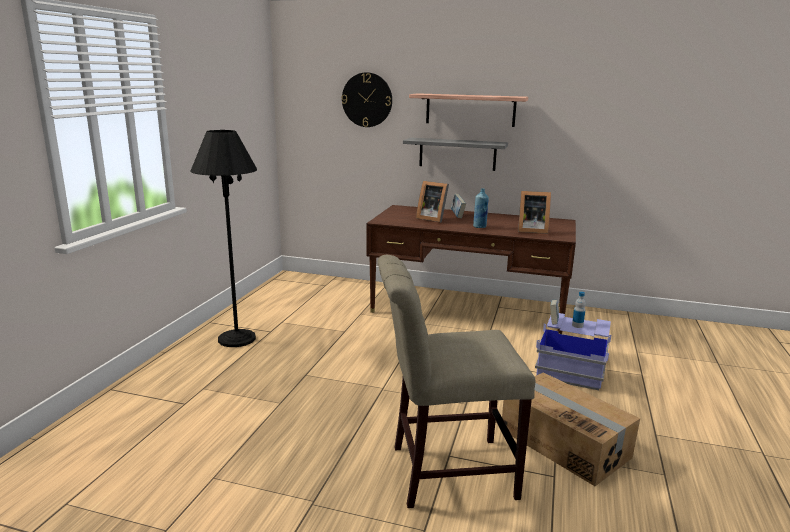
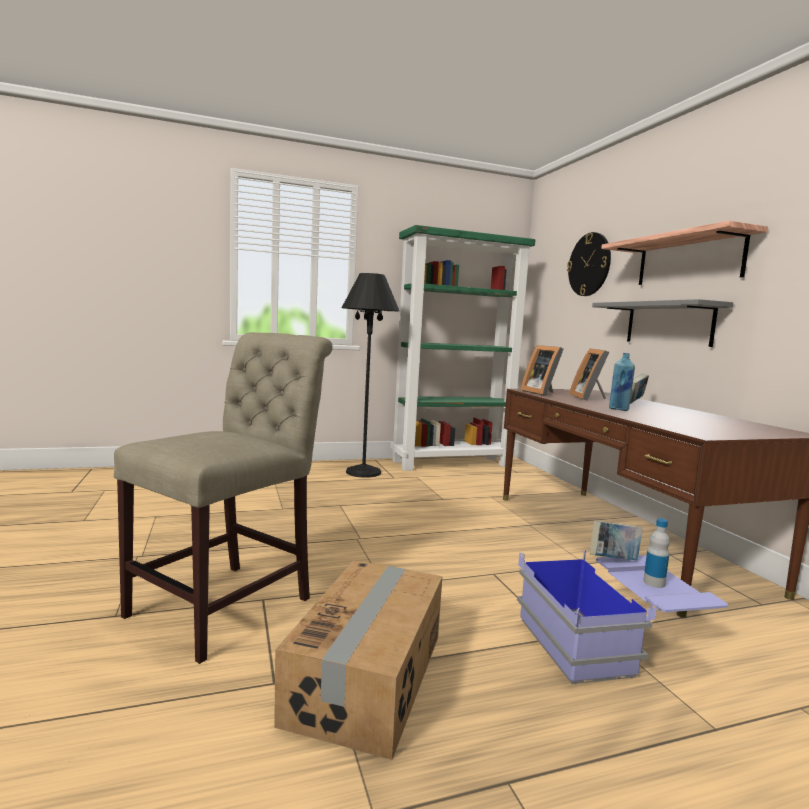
camera: 55 degrees right, 10 degrees down
beige chair [378,255,536,508] -> beige chair turned 75 degrees clockwise [114,332,333,664]
picture frame [518,191,551,234] -> picture frame moved to [521,345,563,396]
none -> green bookcase [391,225,536,471]

